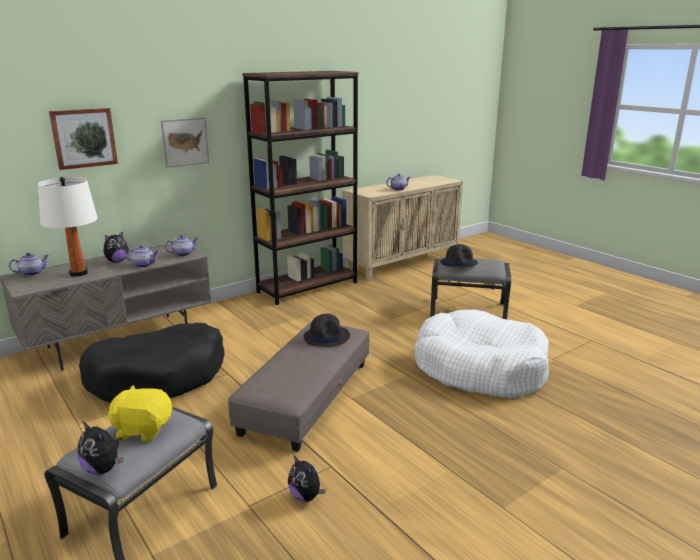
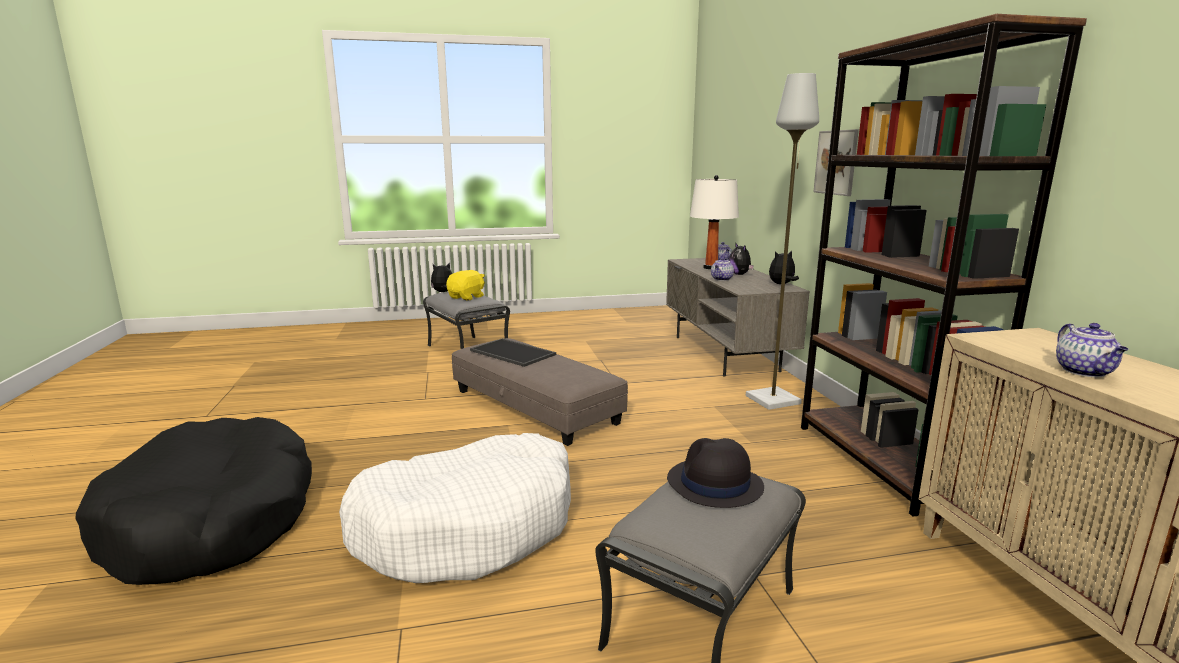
camera: 115 degrees right, 5 degrees down
picture [49,108,118,170] -> none
black dog bed [79,323,225,403] -> black dog bed moved to [75,417,312,585]
teapot [165,235,198,256] -> none
plush toy [288,456,326,502] -> plush toy moved to [769,250,799,284]
black hat [304,314,350,347] -> none
none -> tray [470,338,556,367]
none -> grey floor lamp [746,73,819,410]

